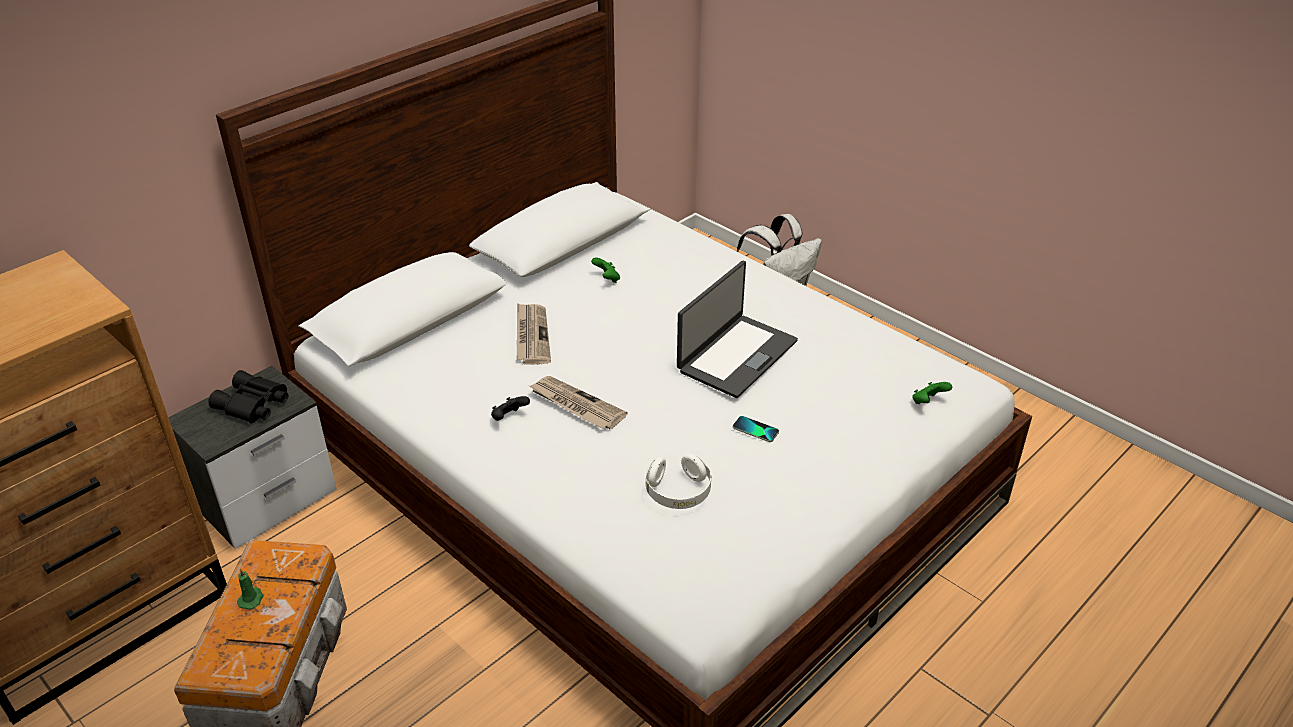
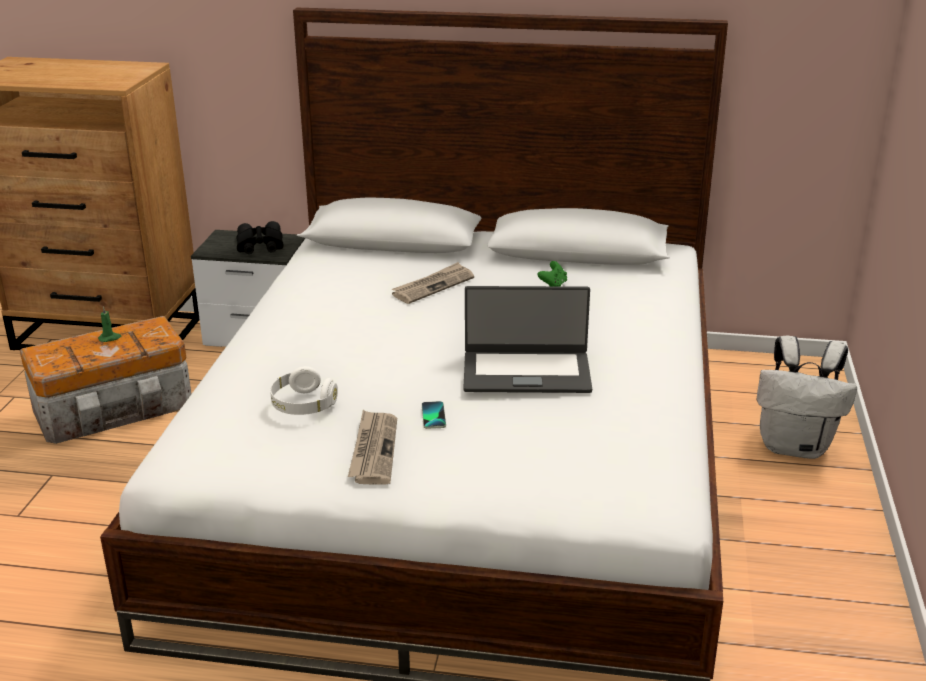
camera: 55 degrees right, 10 degrees down
black game controller [491,396,530,421] -> none
newspaper [529,376,628,429] -> newspaper moved to [348,410,397,485]
green game controller [912,382,952,404] -> none

